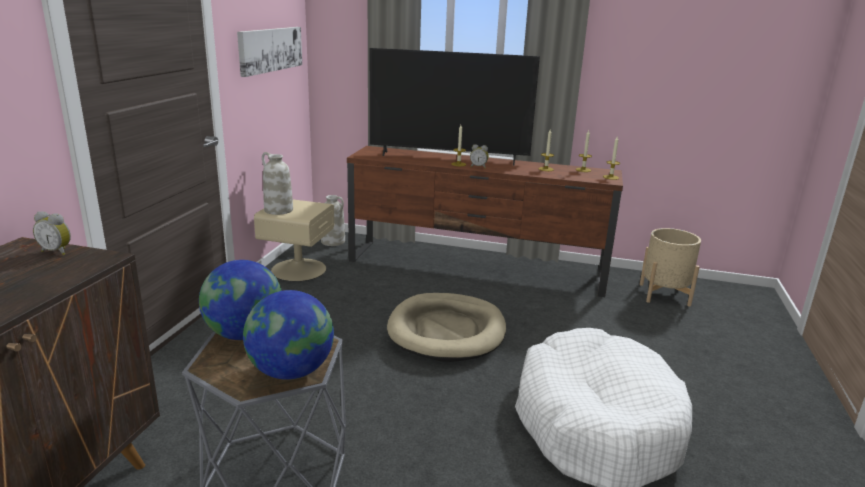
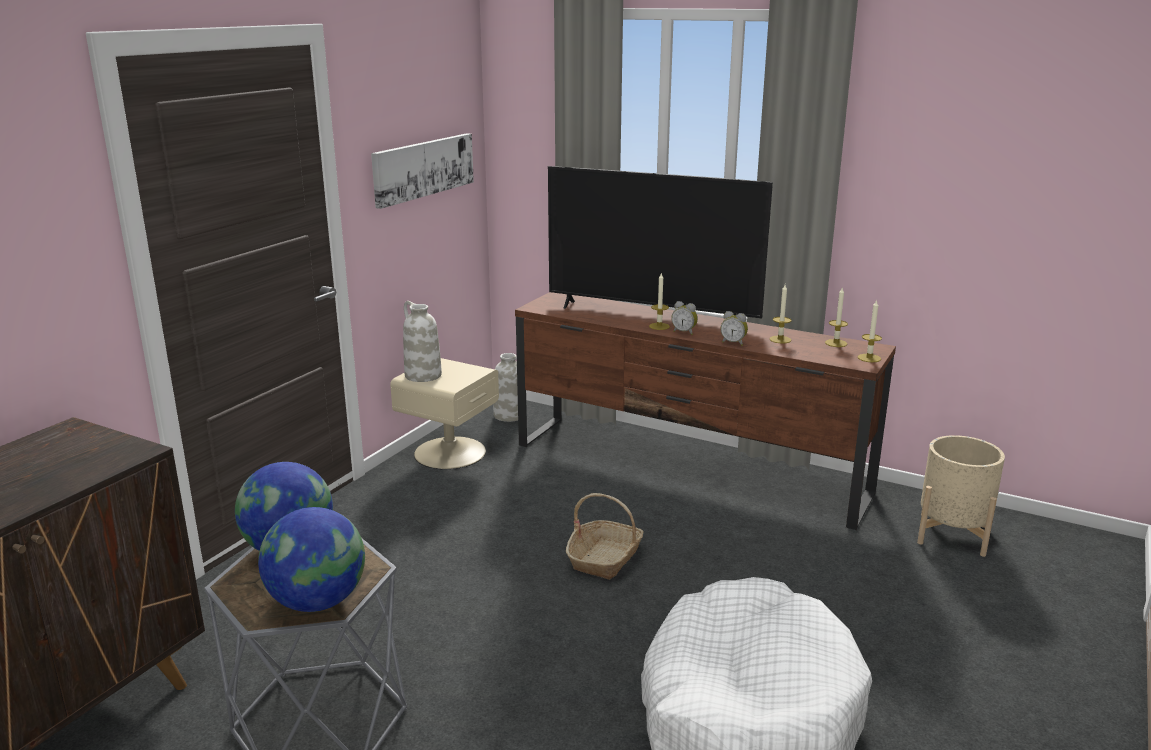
camera: 15 degrees right, 0 degrees up
alarm clock [33,211,71,255] -> alarm clock moved to [721,311,748,346]
beige dog bed [387,293,506,362] -> basket [566,493,643,580]

